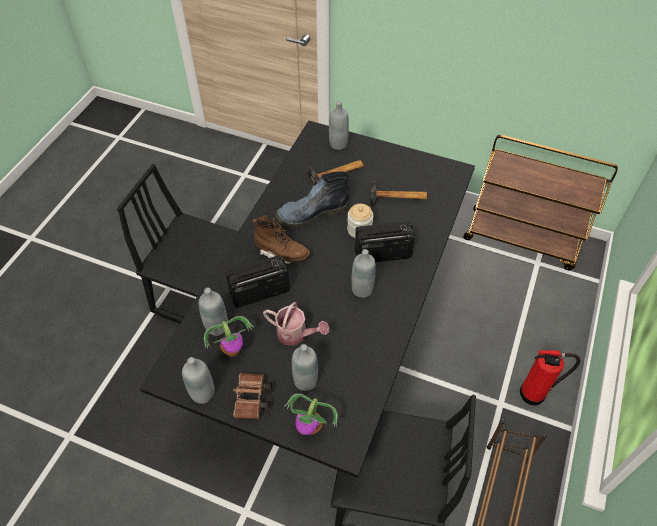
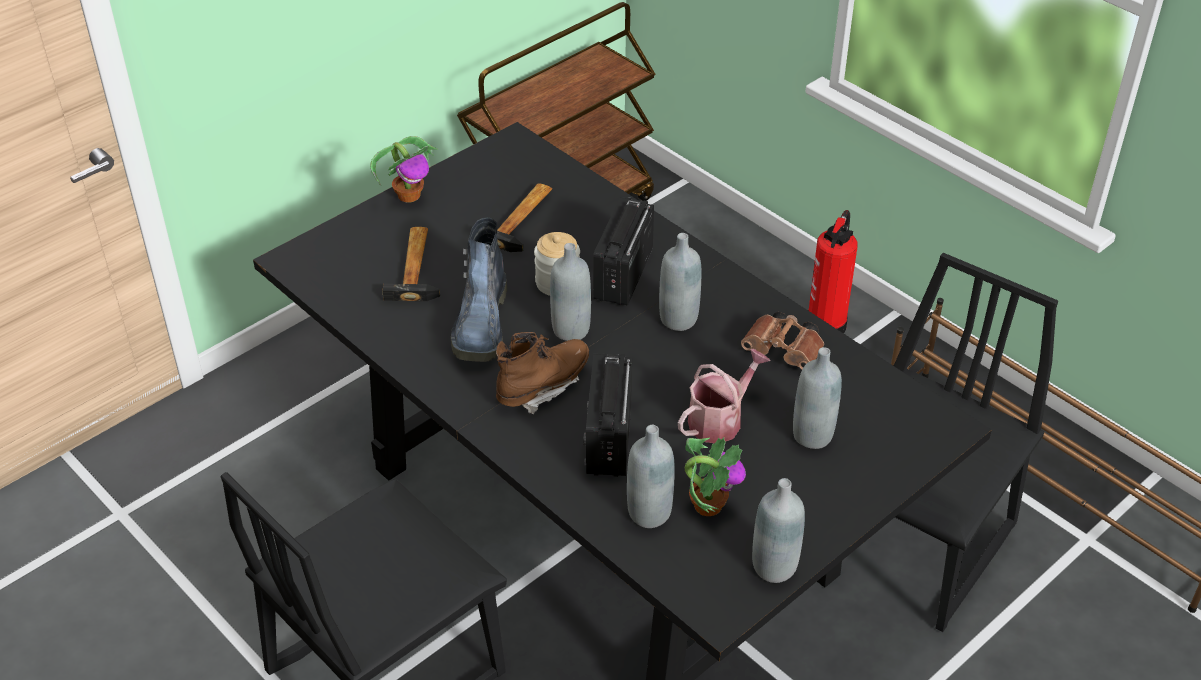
camera: 65 degrees left, 10 degrees down
brown binoculars [233,373,272,419] -> brown binoculars moved to [741,312,824,369]
potted plant [284,394,338,435] -> potted plant moved to [370,136,438,203]
grey bottle [329,101,349,150] -> grey bottle moved to [550,243,591,341]

